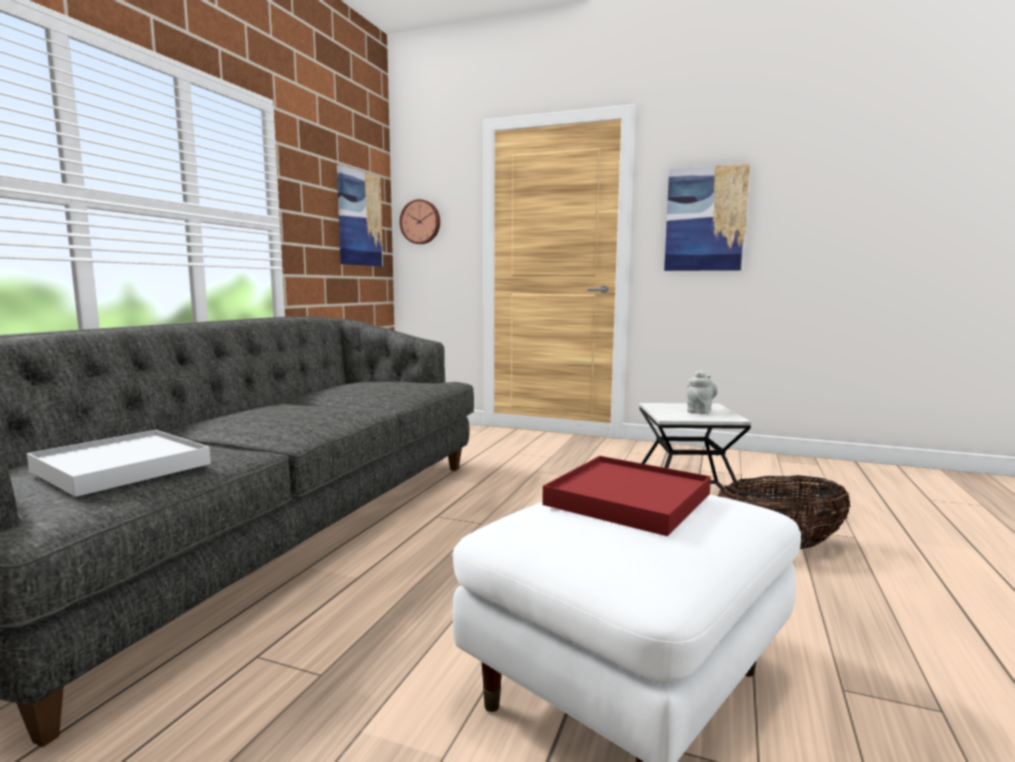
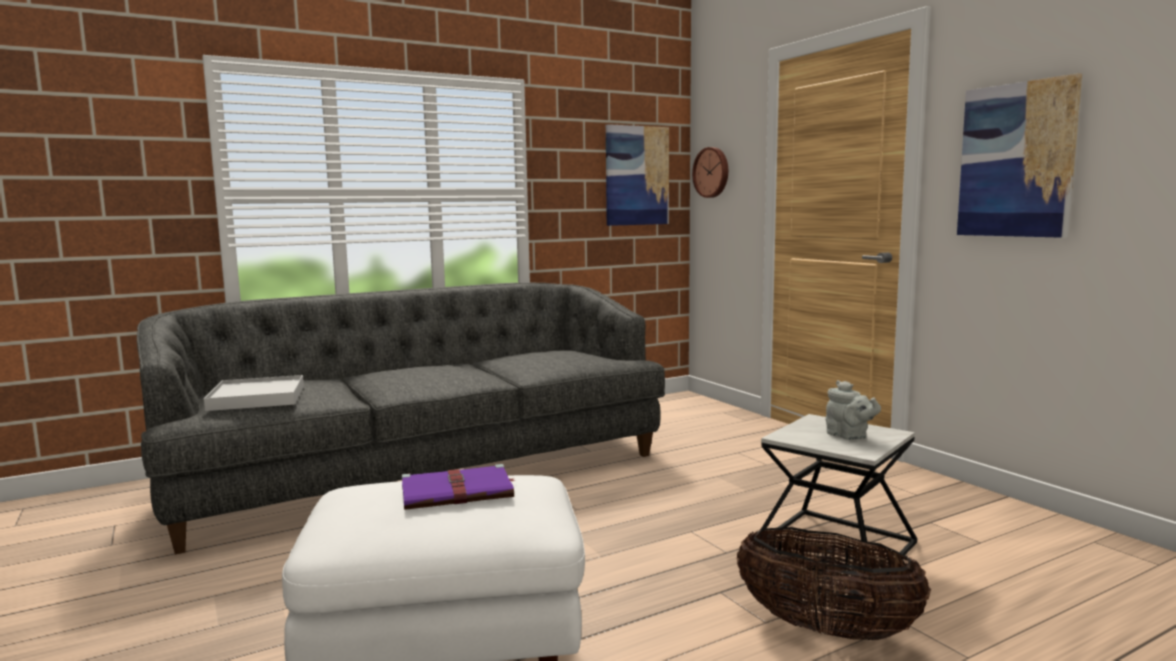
camera: 40 degrees right, 0 degrees up
red tray [542,456,711,536] -> purple book [401,464,515,510]
grey teapot [687,370,718,414] -> grey teapot turned 75 degrees clockwise [826,380,881,440]

